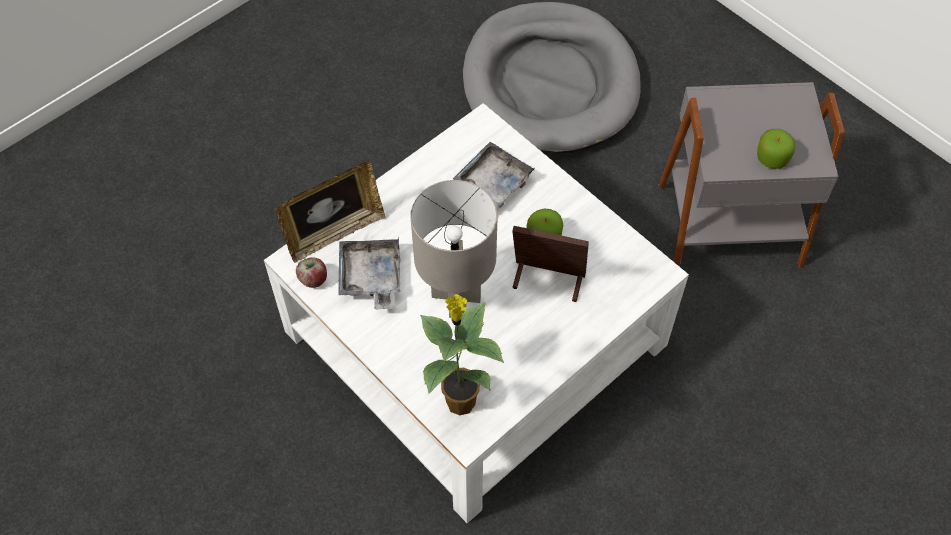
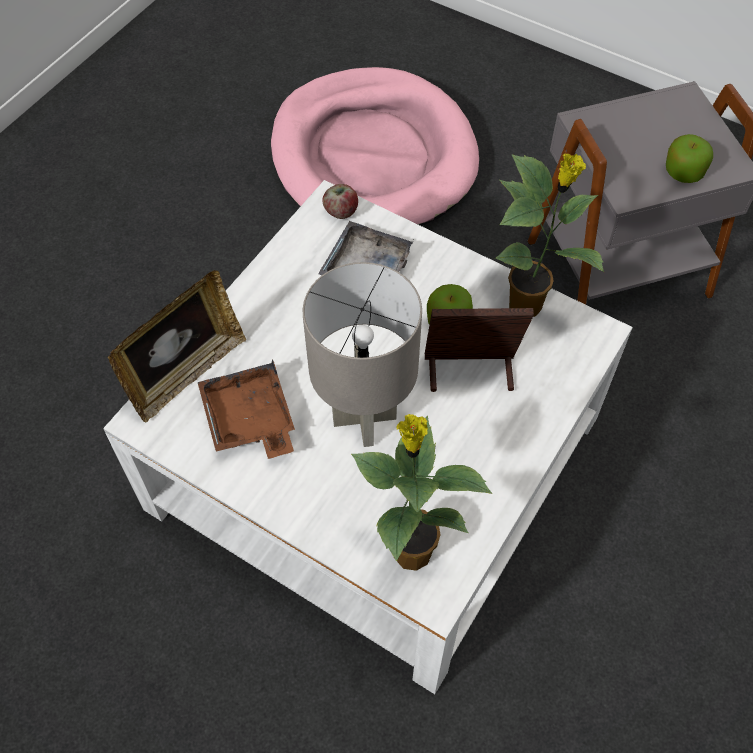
camera: 15 degrees left, 0 degrees up
apple [296,257,327,288] -> apple moved to [322,184,358,219]
grey tray [338,237,400,309] -> brown tray [197,359,295,459]
grey dog bed [463,2,640,153] -> pink dog bed [271,67,479,226]
none -> potted plant [495,154,604,317]

